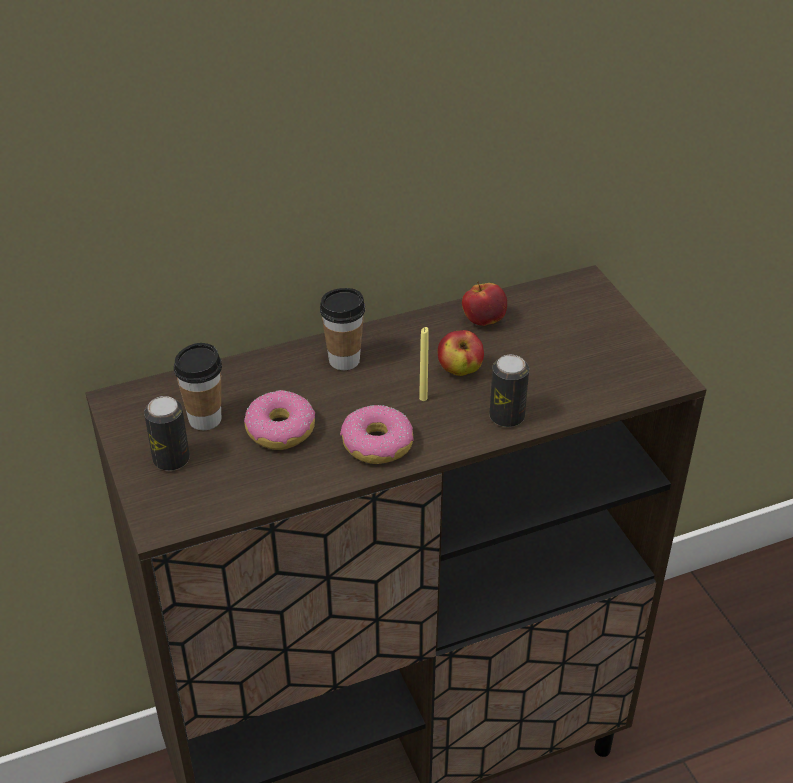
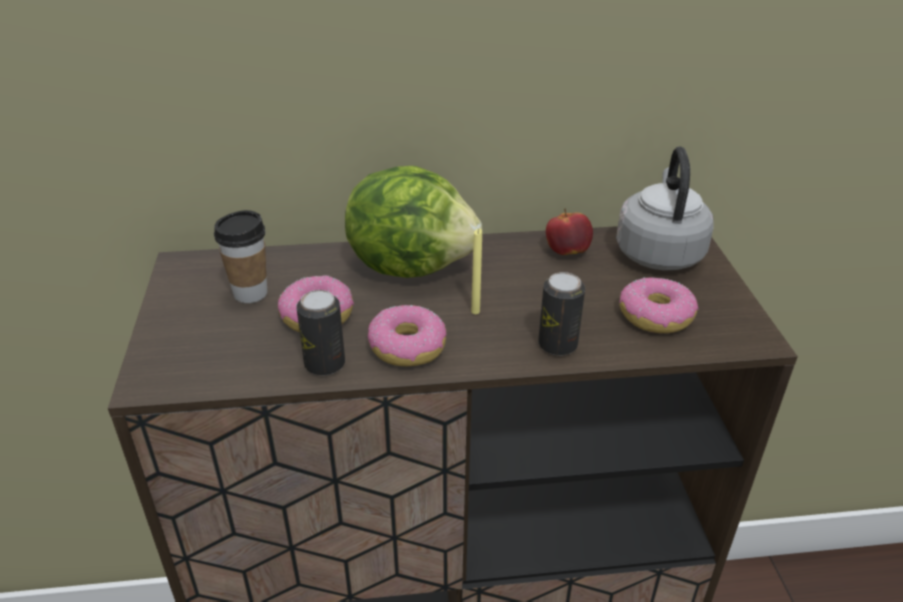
camera: 15 degrees right, 5 degrees down
can [144,396,190,471] -> can moved to [296,290,345,376]
cup [320,288,365,370] -> lettuce [345,166,482,278]
apple [438,330,484,376] -> none
none -> grey kettle [616,147,714,271]
none -> donut [619,277,698,333]

